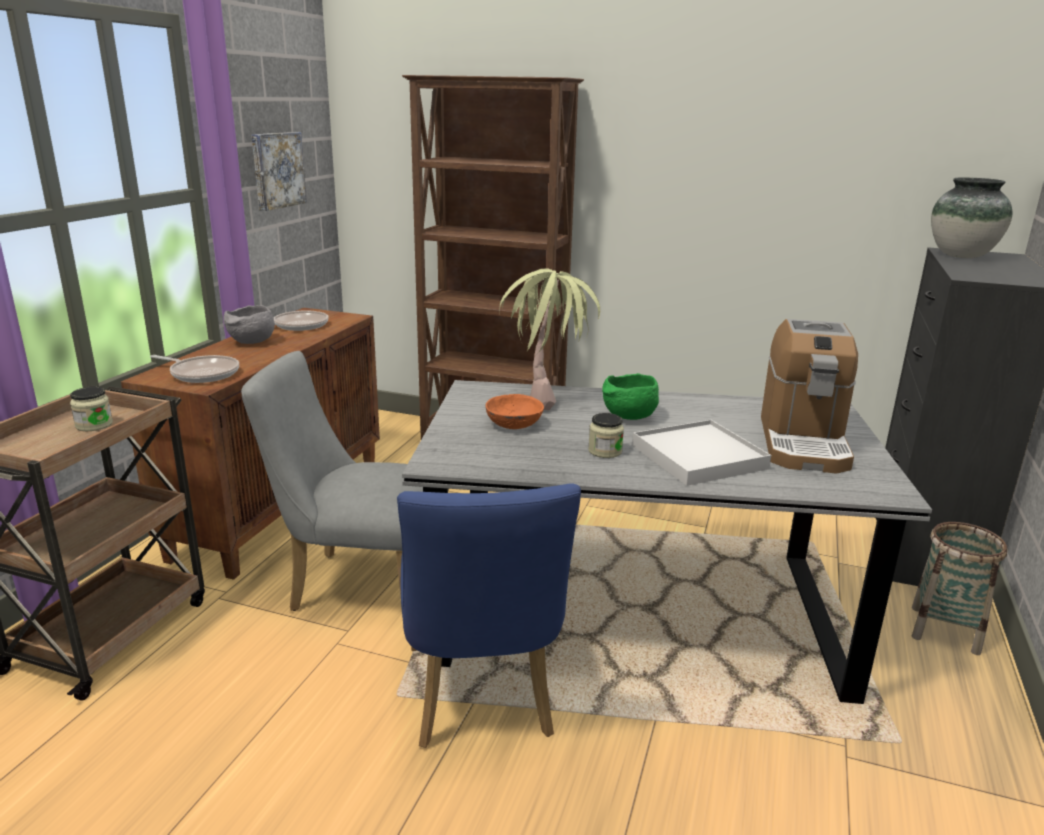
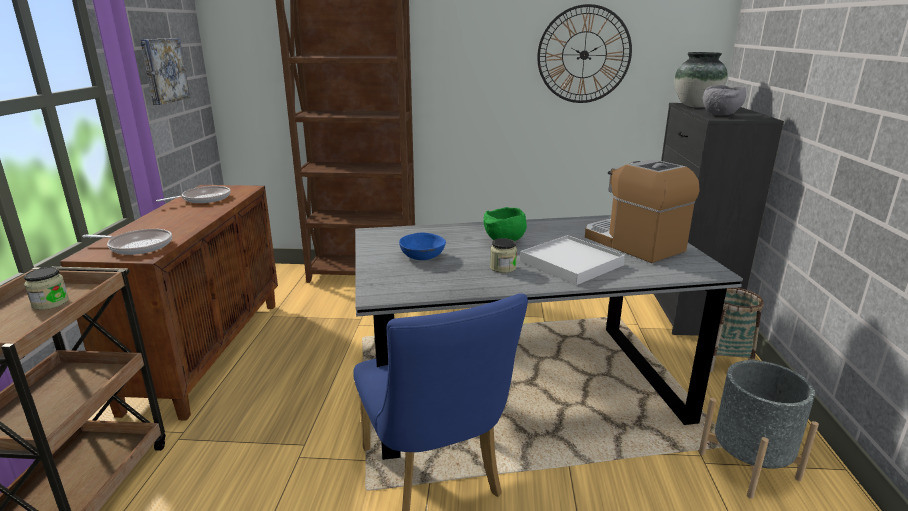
camera: 15 degrees left, 0 degrees up
grey bowl [224,305,275,344] -> grey bowl moved to [703,85,746,115]
grey chair [241,351,423,611] -> none
orange bowl [486,394,544,429] -> blue bowl [399,233,446,260]
potted plant [499,268,600,410] -> none
coffee machine [761,319,858,474] -> coffee machine turned 150 degrees clockwise [585,159,699,263]
none -> wall clock [537,4,632,103]
none -> grey planter [699,360,819,499]

